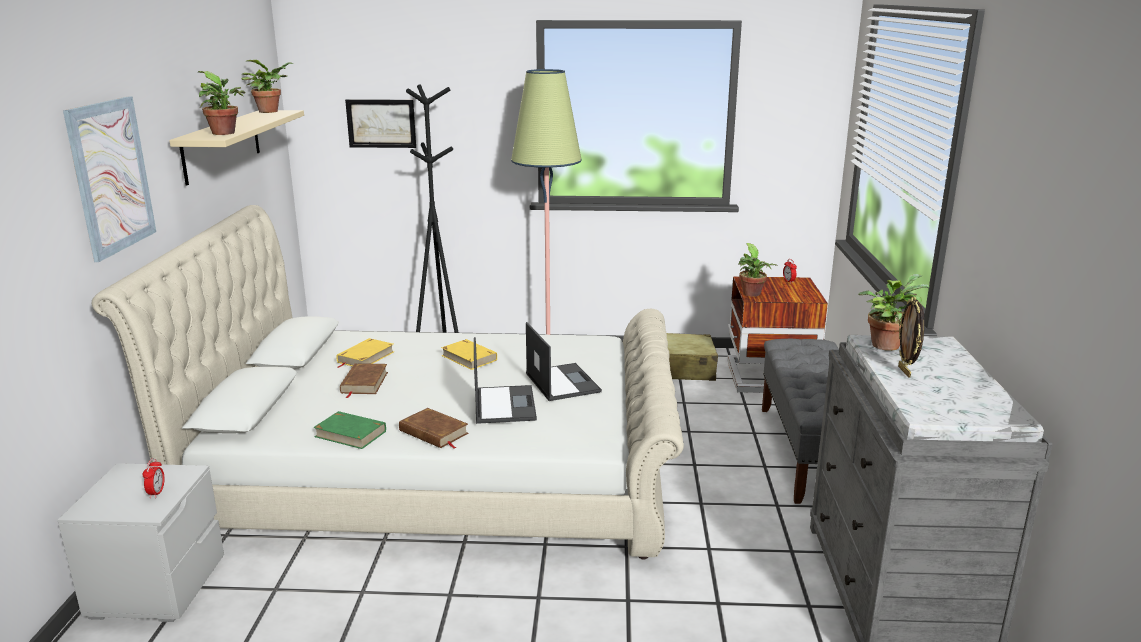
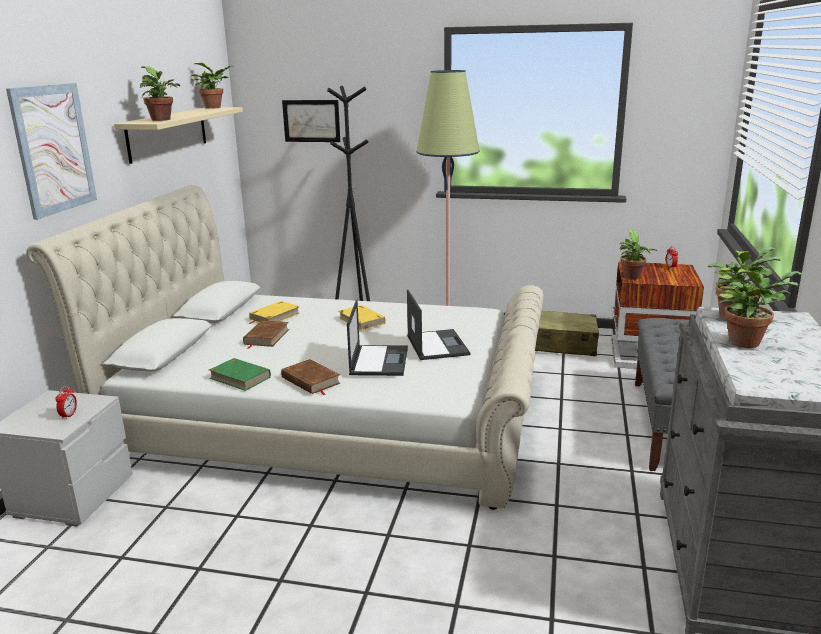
camera: 10 degrees right, 0 degrees up
picture frame [898,297,924,378] -> potted plant [718,269,803,348]

